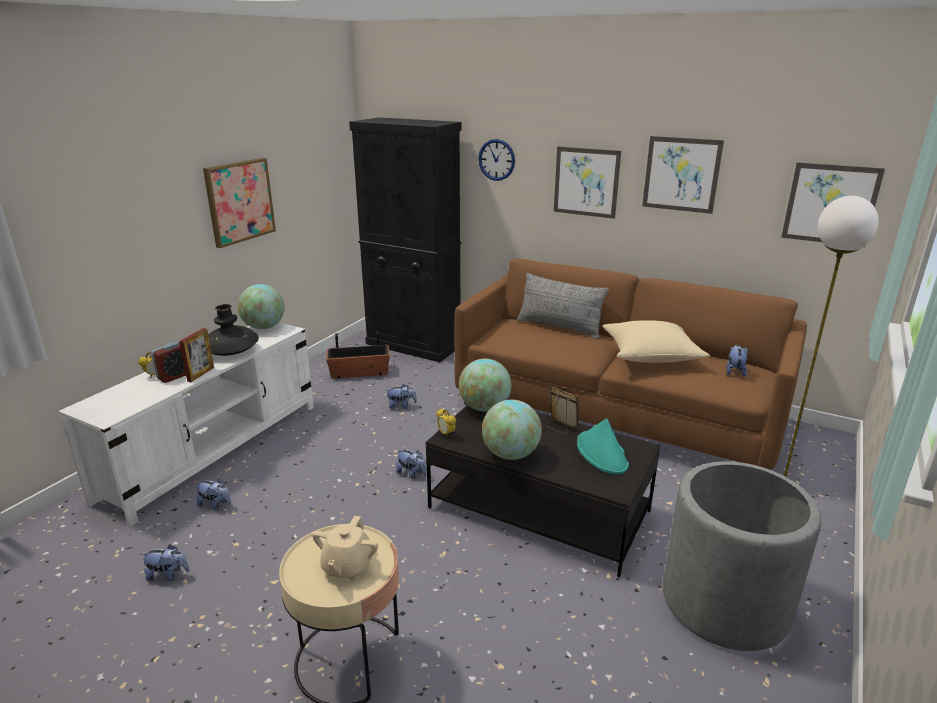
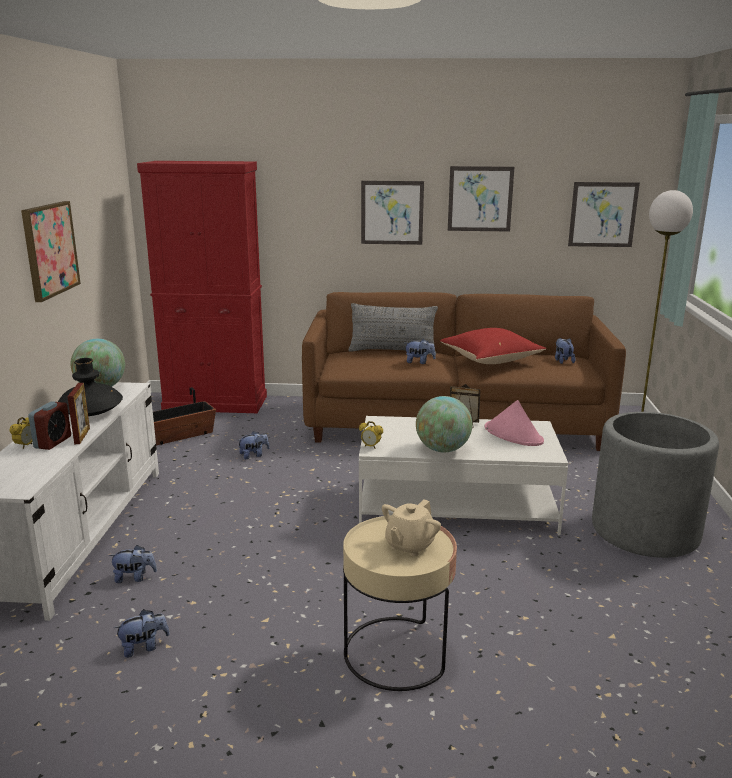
camera: 25 degrees left, 5 degrees down
beige teapot [312,516,378,580] -> beige teapot turned 45 degrees clockwise [382,499,441,556]
black cabinet [349,117,462,362] -> red cabinet [137,161,267,413]
plush toy [396,450,427,479] -> plush toy moved to [405,339,436,364]
black coffee table [426,405,660,577] -> white coffee table [359,416,569,535]
globe [459,359,511,411] -> none
wall clock [478,139,515,181] -> none
turquoise hat [577,418,629,474] -> pink hat [484,400,544,446]
beige pillow [602,320,710,363] -> red pillow [440,328,546,364]

